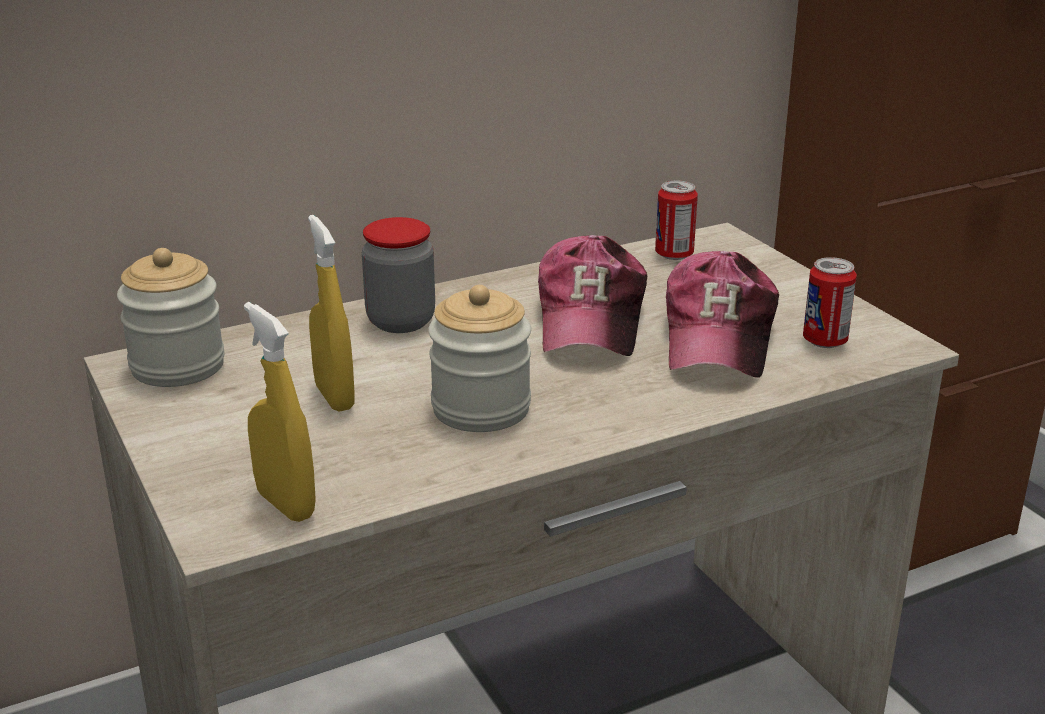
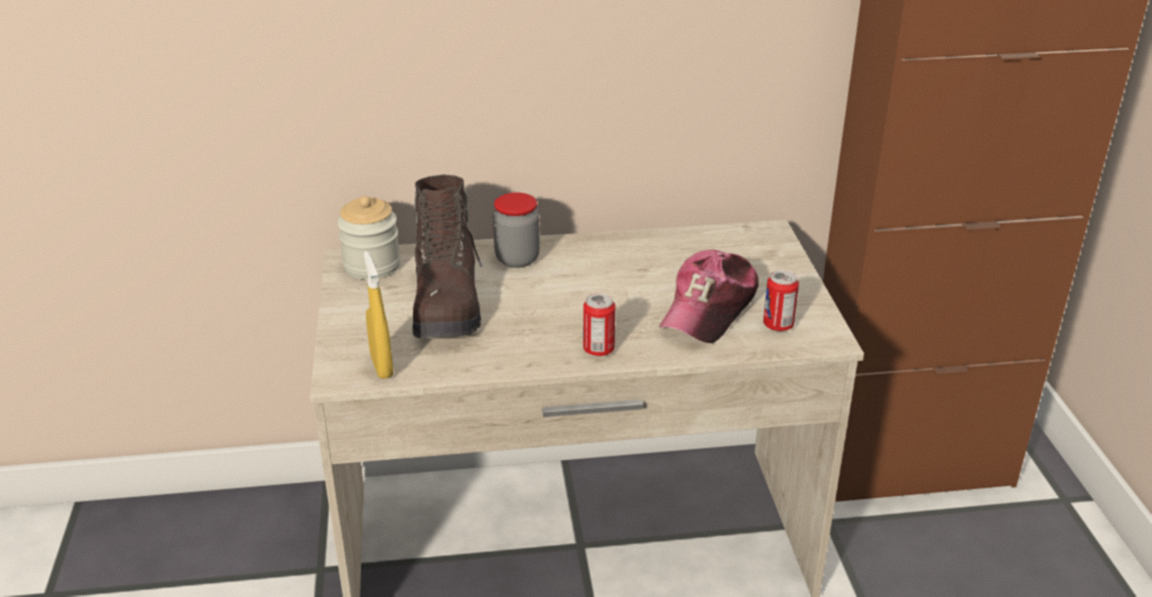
camera: 20 degrees right, 5 degrees up
yellow spray bottle [308,215,355,412] -> brown boot [413,175,483,338]
jar [428,285,531,432] -> none
cap [538,235,647,356] -> none
can [655,181,698,260] -> can moved to [583,293,615,356]

